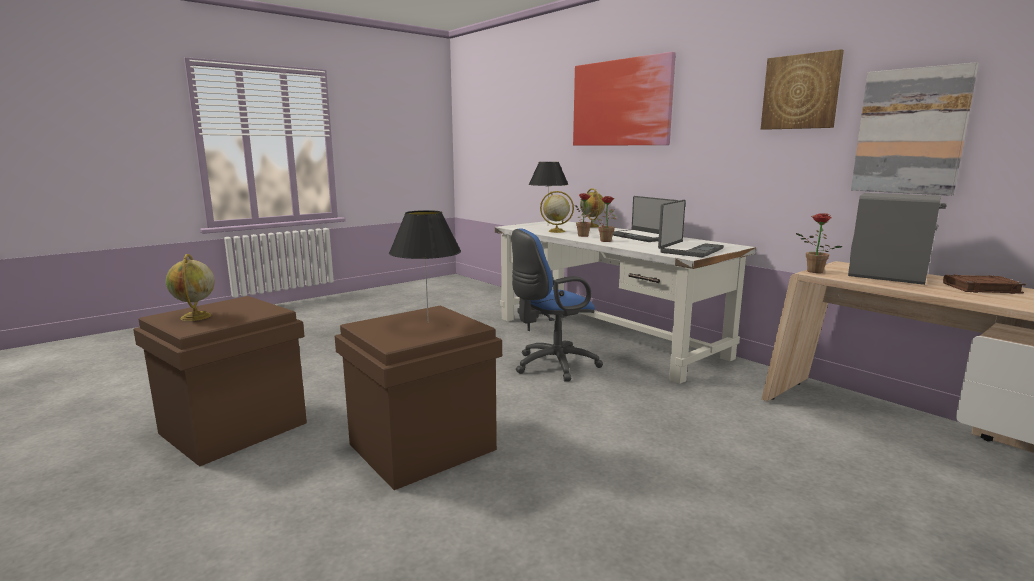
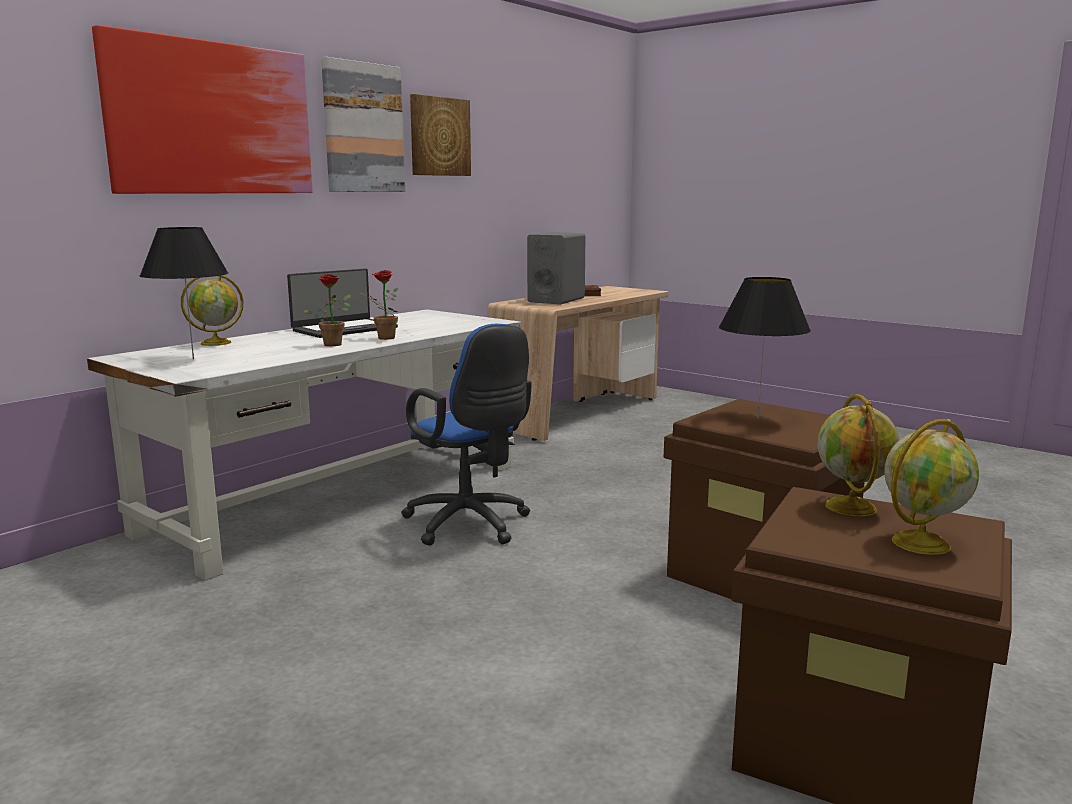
camera: 100 degrees left, 0 degrees up
globe [540,191,574,233] -> globe moved to [817,394,899,516]
laptop [658,200,724,257] -> none
potted plant [796,213,842,273] -> none
picture [851,62,979,196] -> picture moved to [321,57,405,192]

